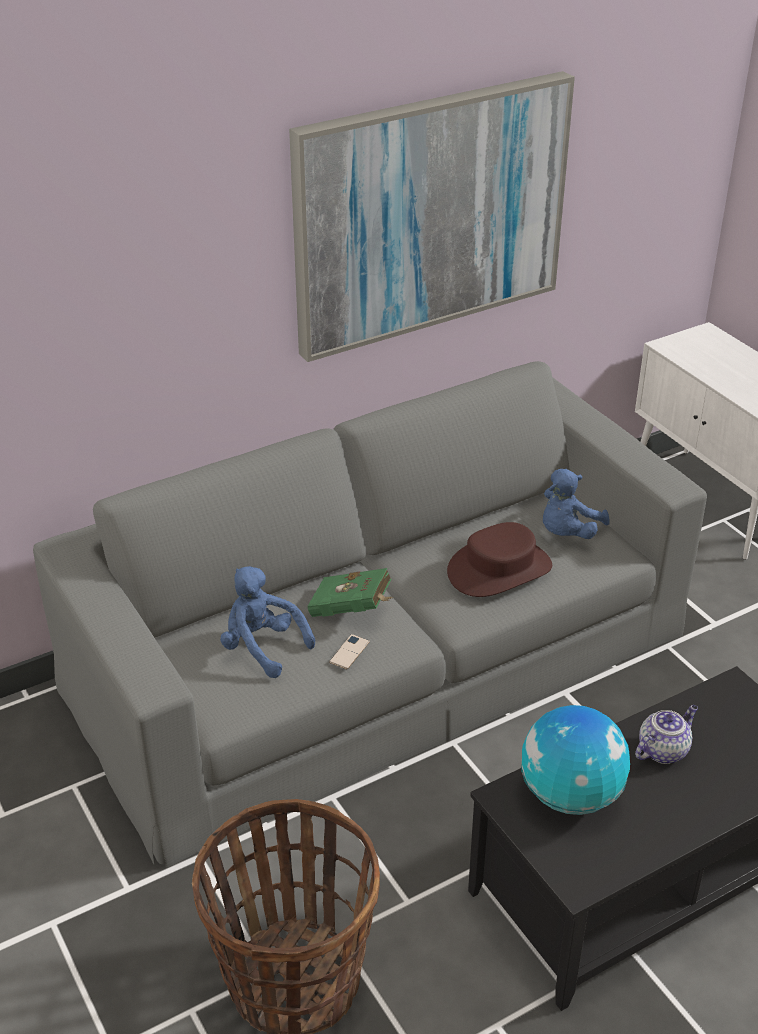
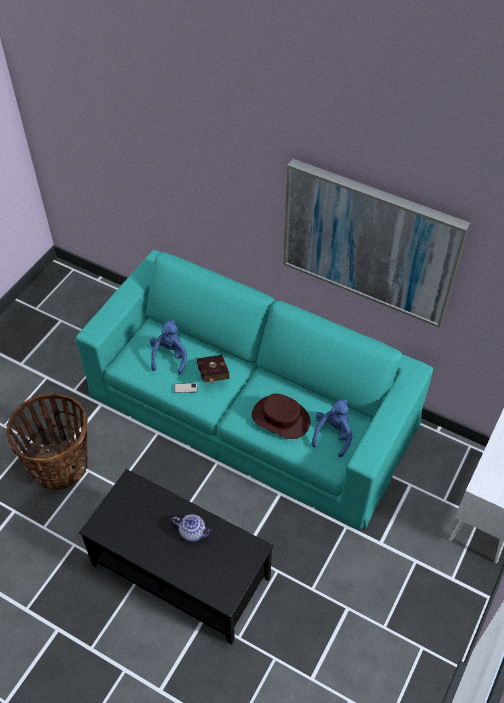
camera: 60 degrees right, 15 degrees up
grey sofa [33,361,707,868] -> turquoise sofa [76,250,433,531]
green book [307,568,394,617] -> red book [197,355,230,384]
globe [521,705,630,815] -> none
blue plush toy [543,469,610,539] -> blue plush toy turned 105 degrees clockwise [311,400,352,457]

